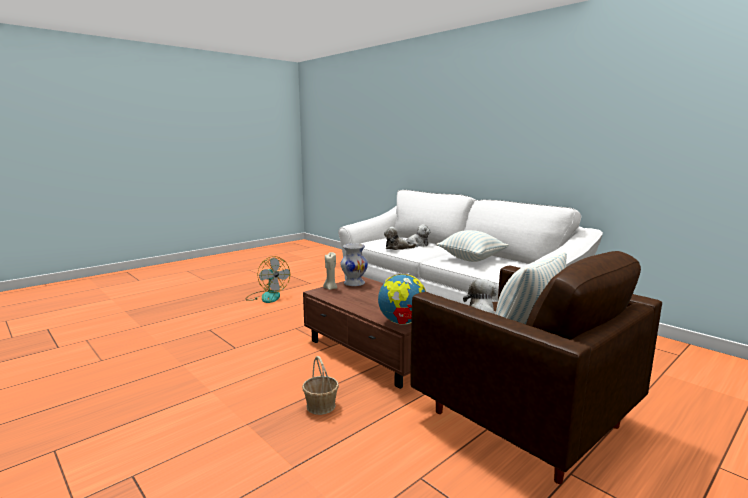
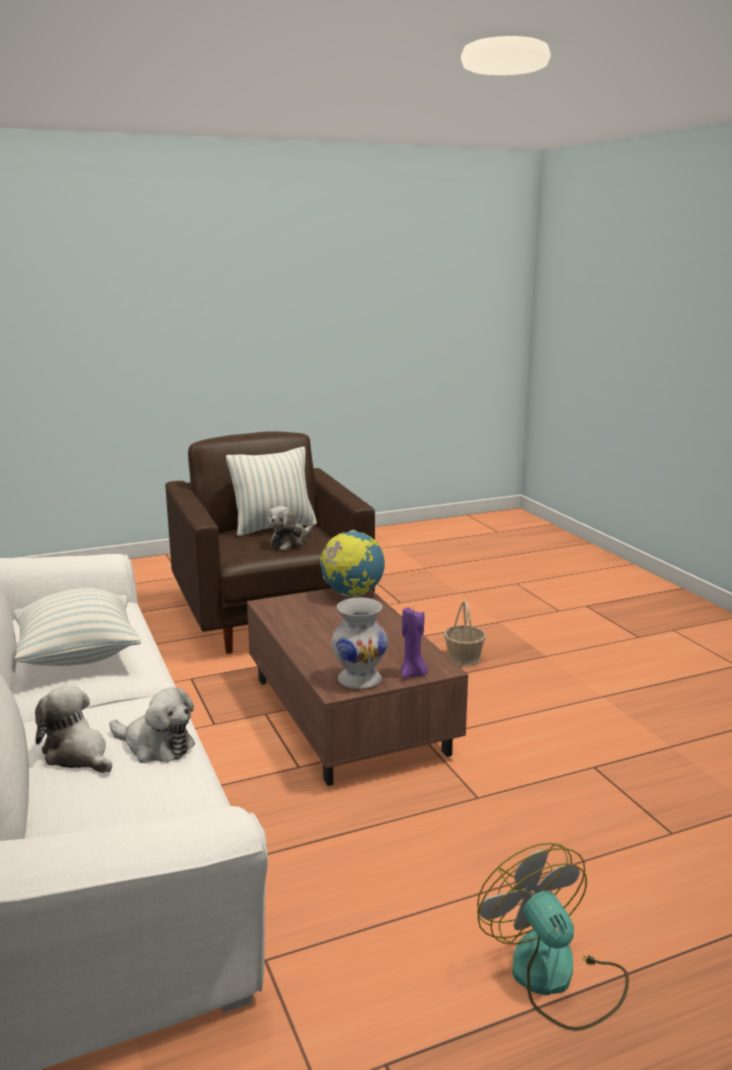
camera: 160 degrees left, 5 degrees up
beige candle [323,252,337,290] -> purple candle [401,607,428,678]

